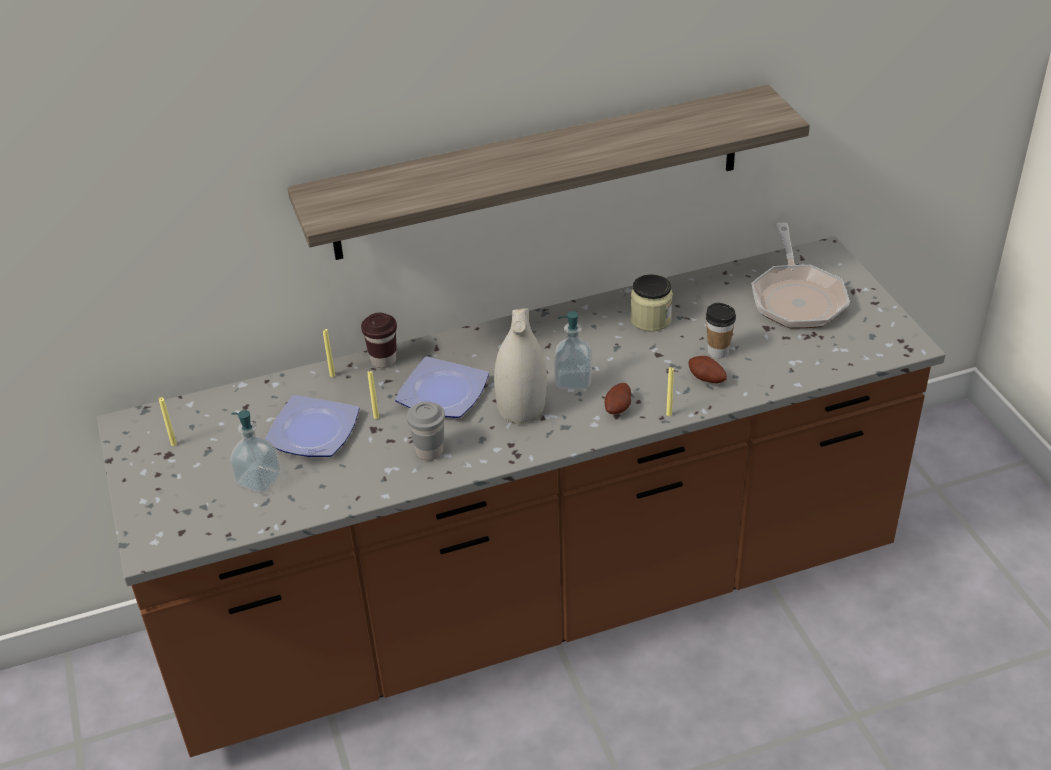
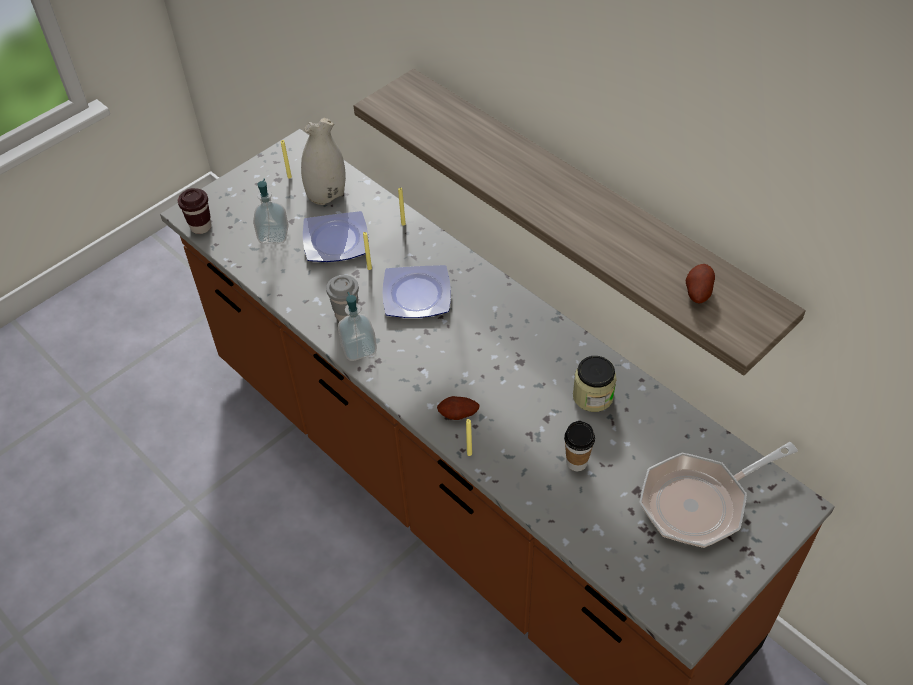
camera: 65 degrees right, 10 degrees up
brown cup [361,313,397,368] -> brown cup moved to [178,188,211,234]
white vase [494,309,547,424] -> white vase moved to [301,118,346,205]
soap dispenser [554,311,592,390] -> soap dispenser moved to [338,292,377,361]
potato [689,356,727,384] -> potato moved to [685,264,715,303]

